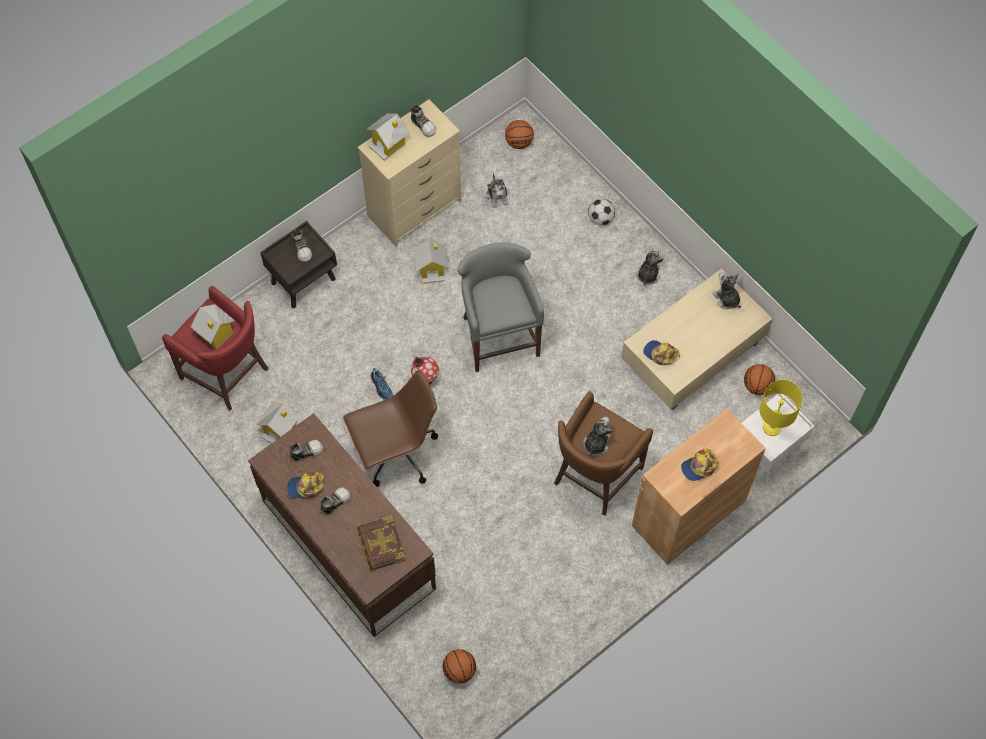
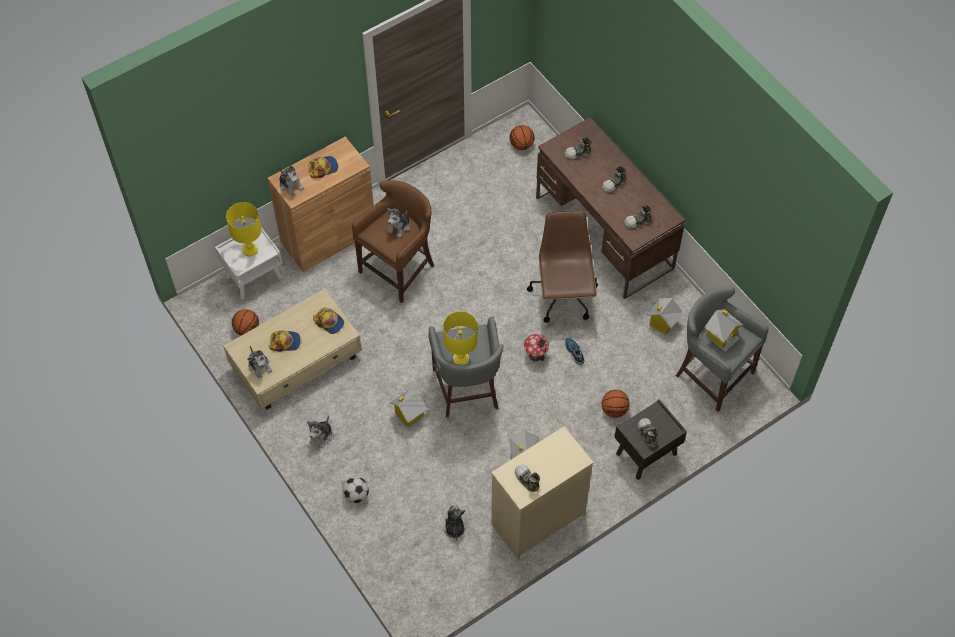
camera: 175 degrees left, 5 degrees down
red stool [162,286,269,411] -> grey stool [676,287,769,412]
cap [287,472,325,498] -> cap moved to [269,331,301,352]
brown office chair [343,370,438,487] -> brown office chair turned 105 degrees clockwise [527,210,598,323]
book [357,515,406,570] -> shoe [565,138,591,160]
toy house [366,113,409,161] -> toy house moved to [390,389,427,428]
basketball [505,120,534,149] -> basketball moved to [602,390,630,418]
none -> plush toy [279,166,304,196]
none -> yellow table lamp [443,311,478,364]

